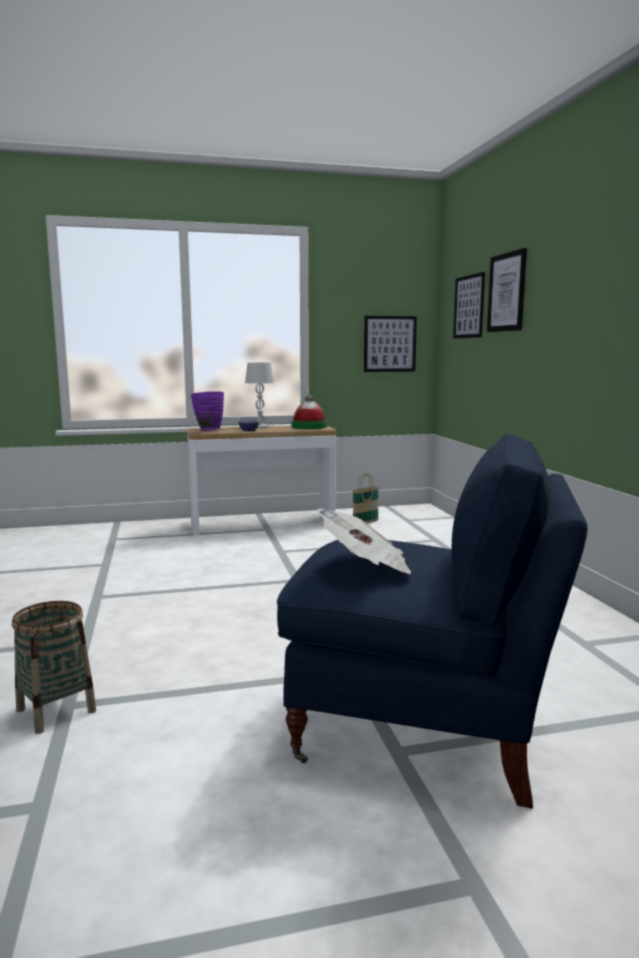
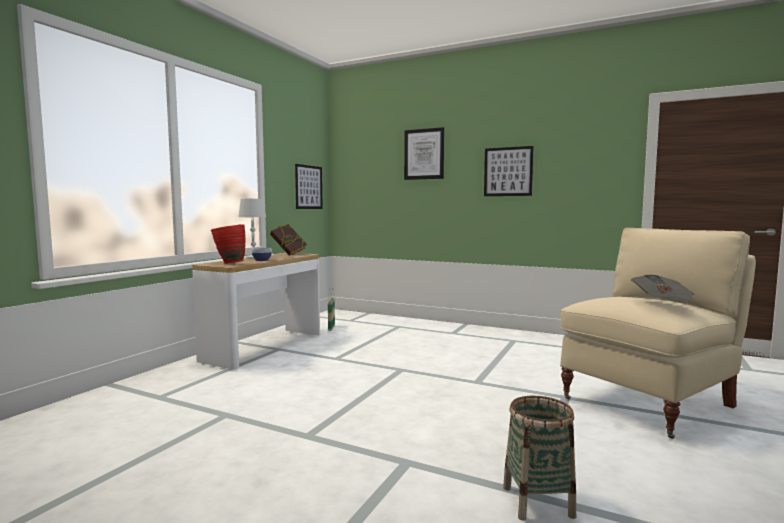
camera: 50 degrees left, 5 degrees down
purple vase [191,391,224,431] -> red vase [211,224,246,264]
blue armchair [277,433,588,809] -> beige armchair [560,228,756,439]
hat [292,395,327,429] -> book [270,224,307,256]
picture [453,272,485,338] -> picture moved to [484,146,534,196]

